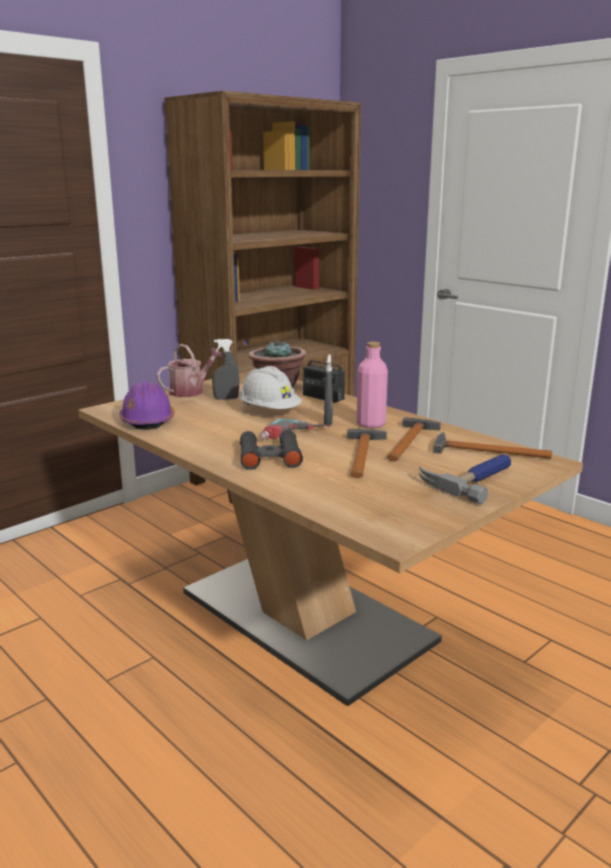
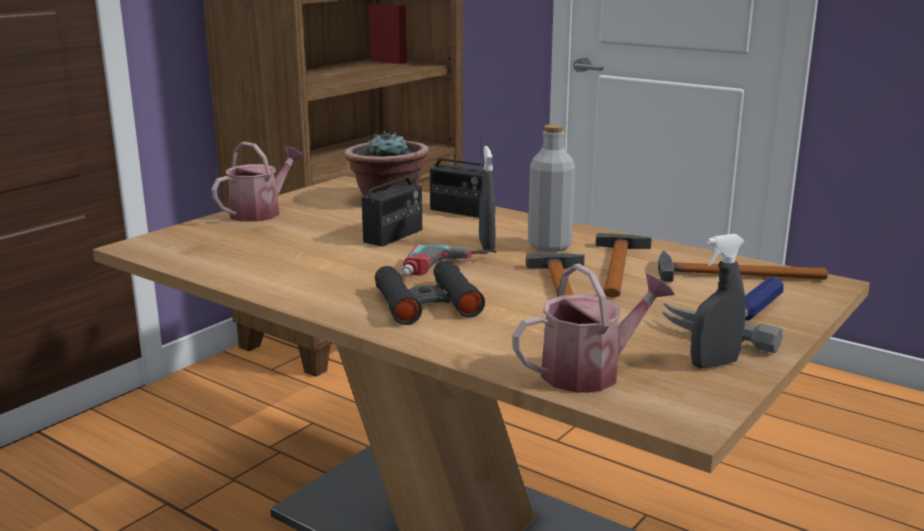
camera: 10 degrees left, 0 degrees up
purple hard hat [119,381,174,430] -> none
grey spray bottle [212,339,239,400] -> grey spray bottle moved to [691,234,745,369]
white hard hat [239,366,302,409] -> radio [362,136,422,247]
pink bottle [356,342,388,429] -> grey bottle [528,124,575,252]
none -> watering can [512,264,675,393]

